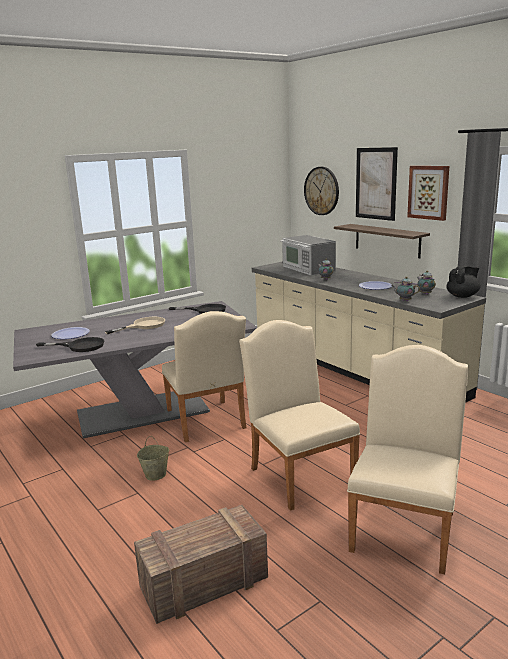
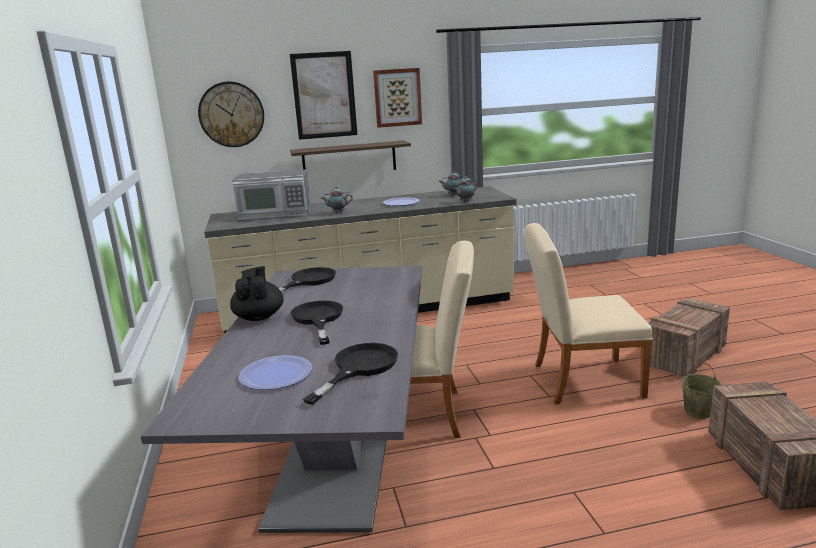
camera: 65 degrees left, 0 degrees up
beige frying pan [104,317,165,334] -> black frying pan [290,301,343,345]
beige bucket [137,436,169,481] -> beige bucket moved to [681,363,721,419]
beige chair [347,345,469,575] -> crate [648,298,730,377]
black teapot [446,266,480,298] -> black teapot moved to [230,266,284,321]

